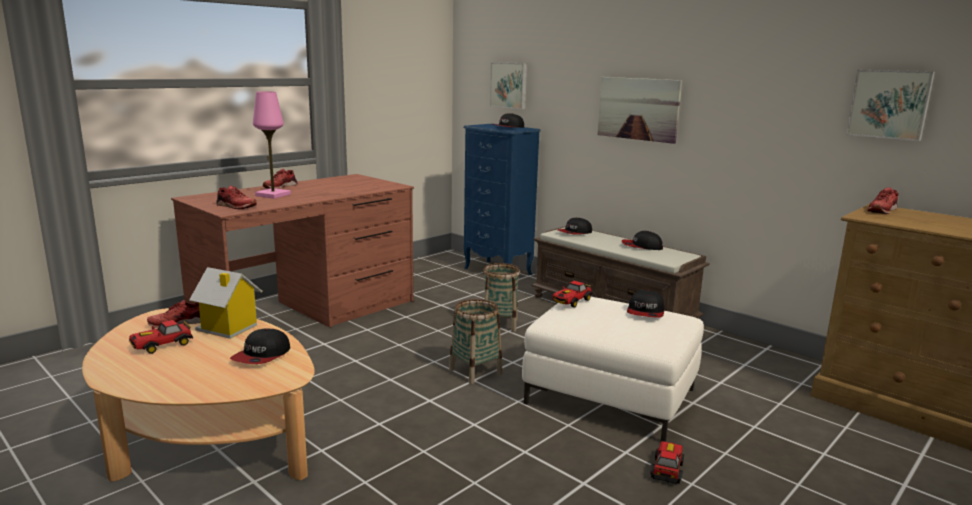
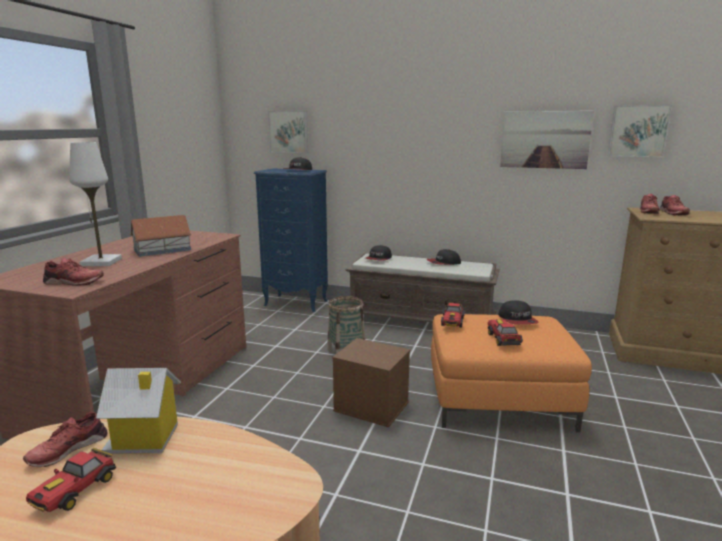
camera: 25 degrees left, 0 degrees up
cap [230,328,290,364] -> none
pink table lamp [253,91,291,199] -> white table lamp [69,142,122,266]
red shoe [263,169,298,189] -> red shoe moved to [659,195,690,215]
basket [449,299,502,384] -> brown storage box [332,338,410,427]
white ottoman [522,297,704,442] -> orange ottoman [431,314,592,433]
picture [598,77,682,144] -> picture moved to [500,111,594,169]
toy car [650,441,684,484] -> toy car moved to [488,319,523,346]
none -> toy house [130,215,191,257]

